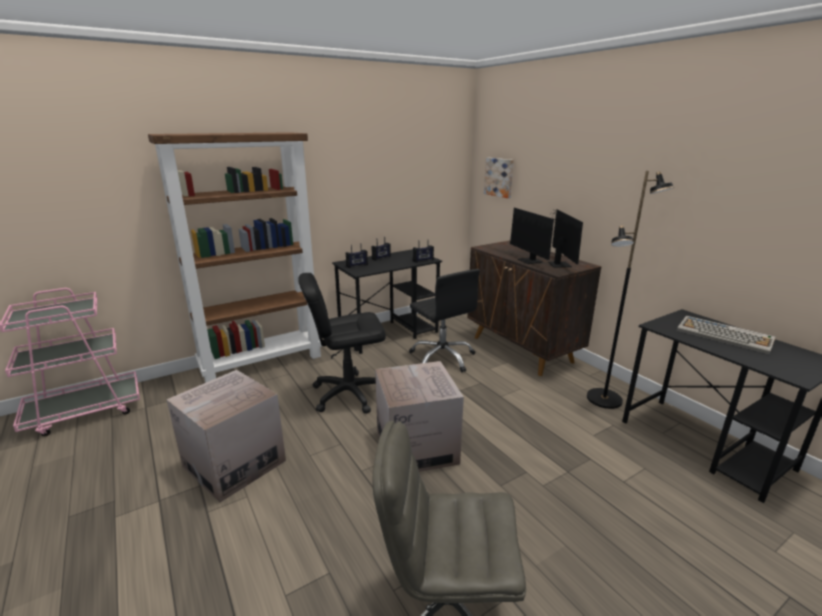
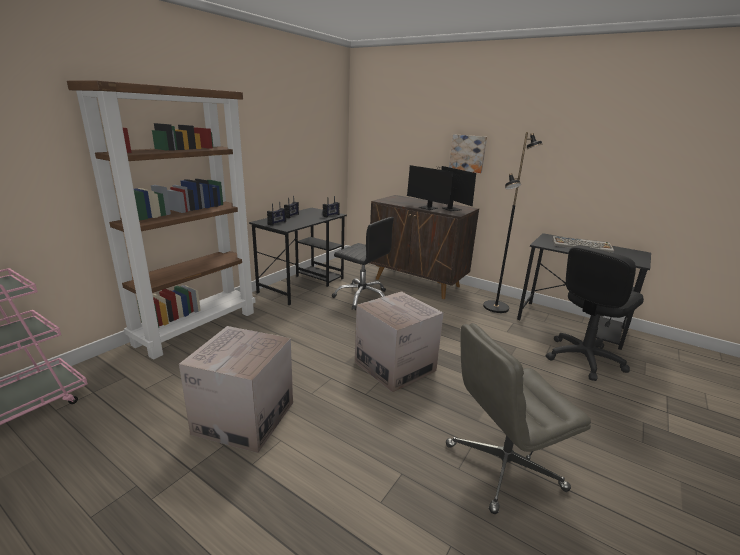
camera: 25 degrees left, 0 degrees up
black office chair [298,273,386,414] -> black office chair moved to [546,245,644,381]
picture [484,158,514,198] -> picture moved to [449,134,487,173]

